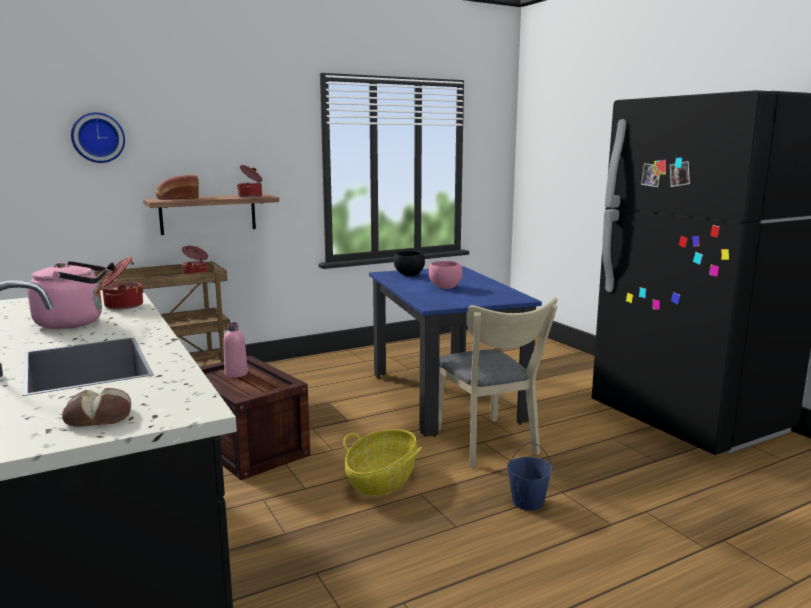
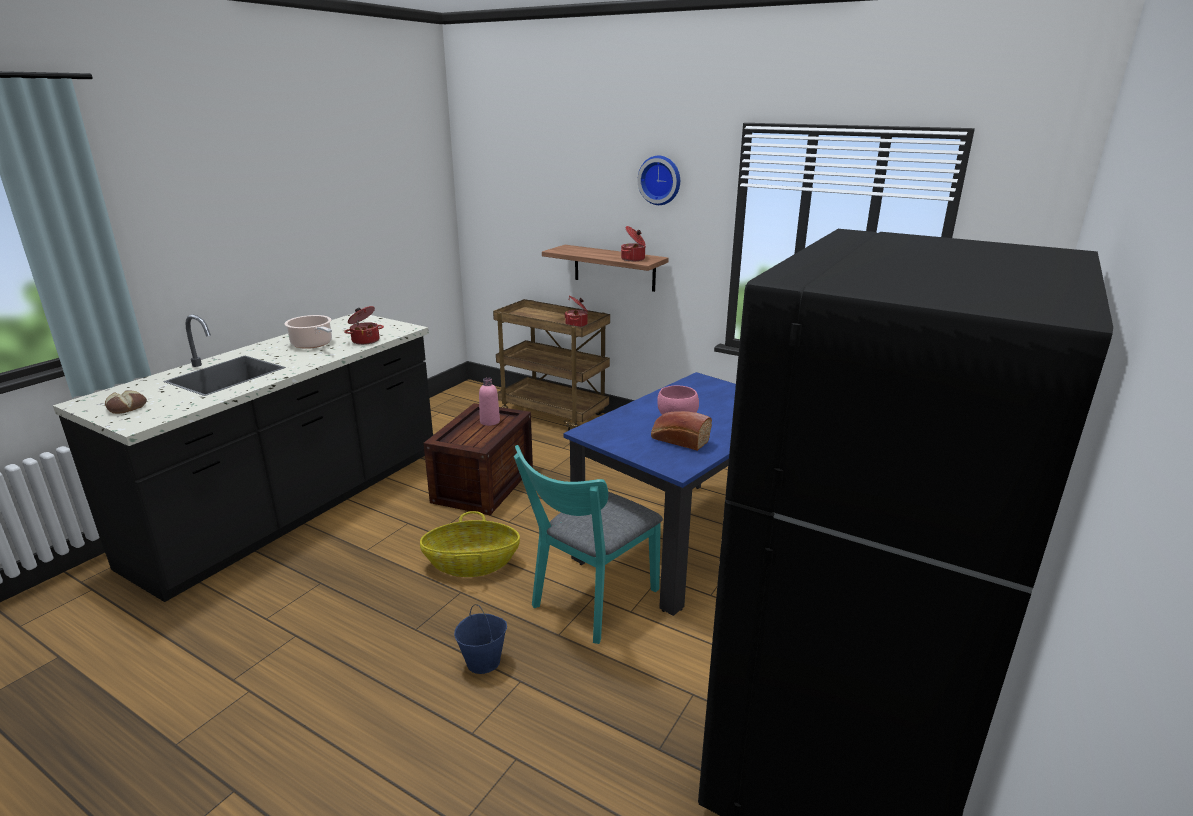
camera: 60 degrees right, 10 degrees up
pink kettle [27,261,107,329] -> cooking pot [284,315,332,349]
wall clock [71,112,125,163] -> wall clock moved to [638,156,680,205]
bread [156,175,199,200] -> bread moved to [651,411,712,451]
black bowl [394,251,425,276] -> none
beige chair [438,297,558,467] -> turquoise chair [514,445,663,644]

